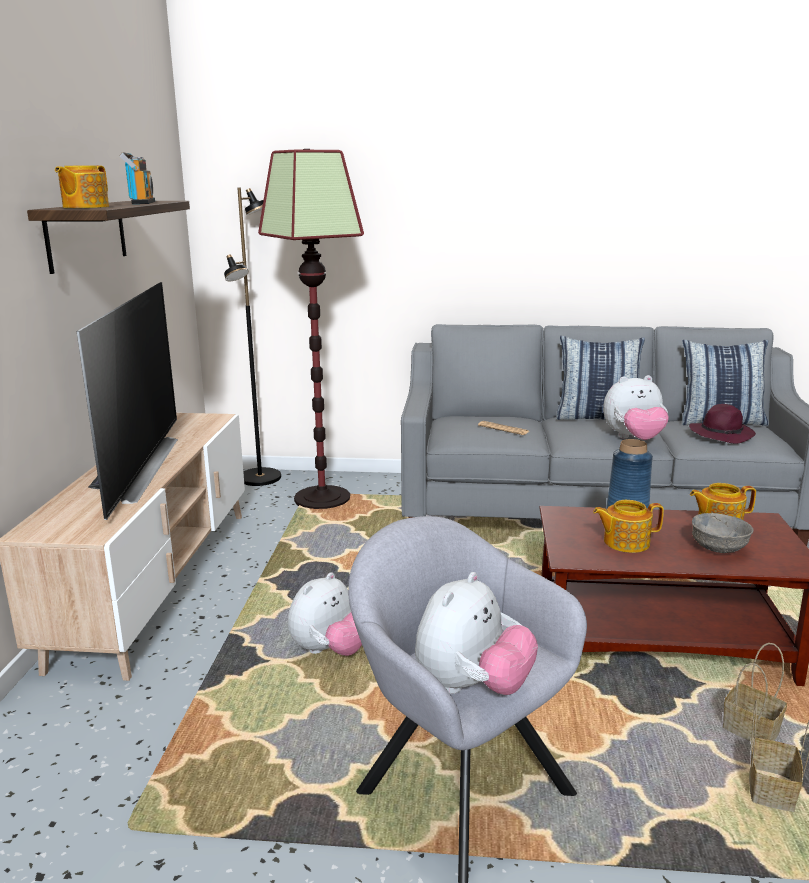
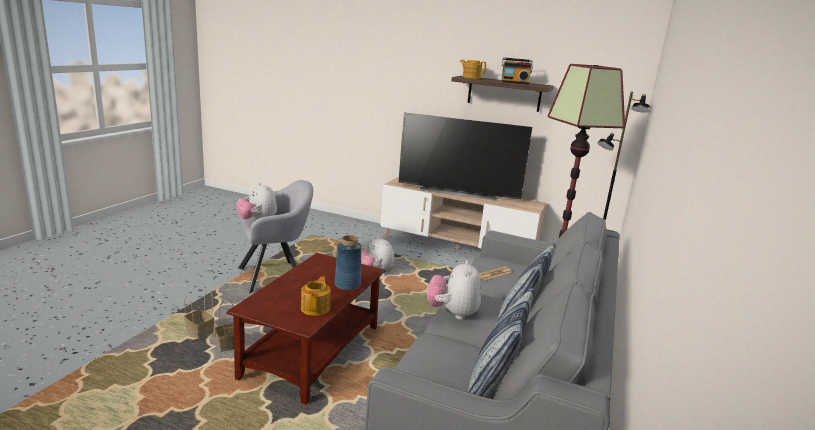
camera: 105 degrees right, 0 degrees up
teapot [593,500,664,553] -> none
purple hat [689,404,756,444] -> none
grey bowl [692,513,754,553] -> none

